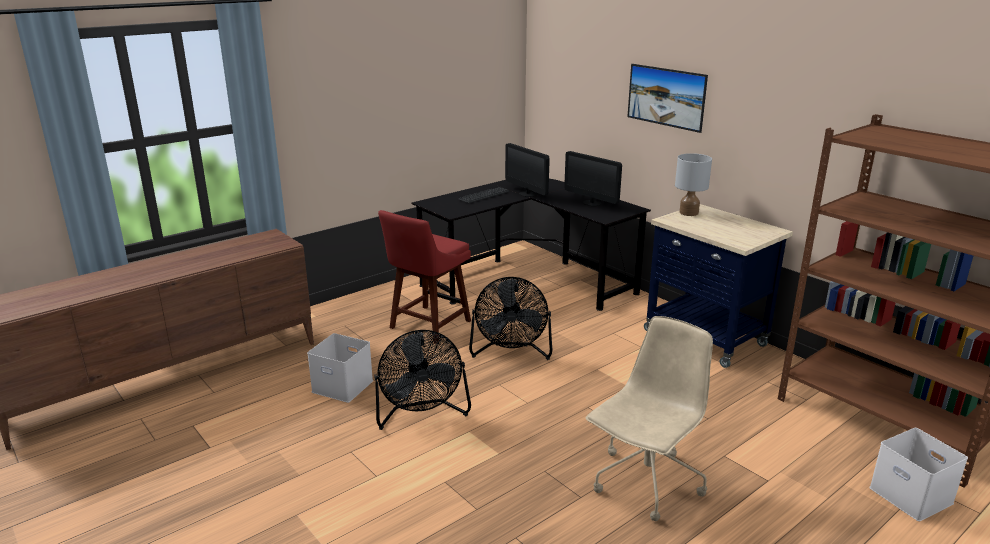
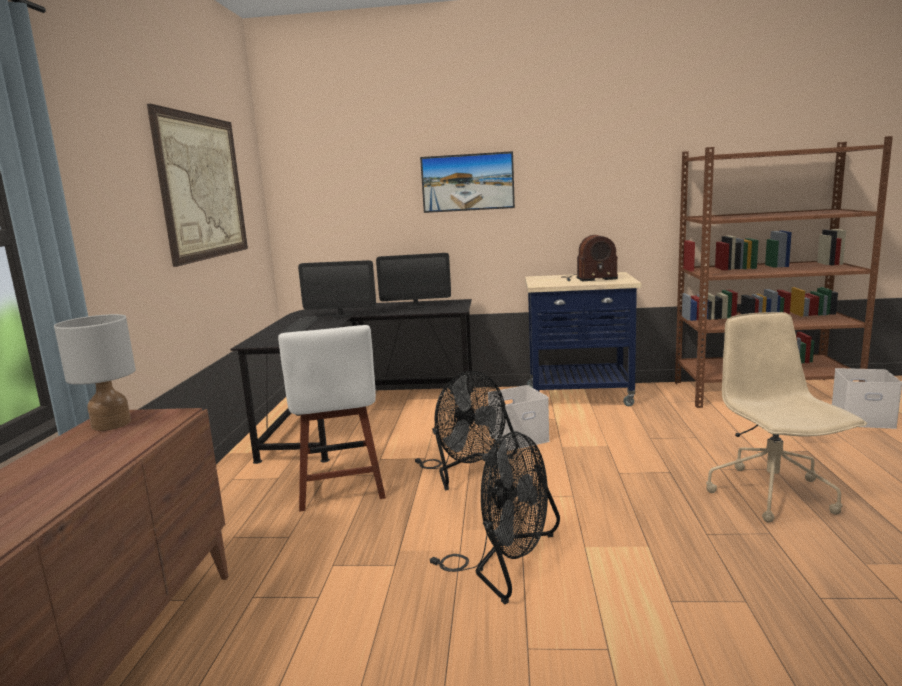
camera: 45 degrees left, 10 degrees down
white storage box [307,333,373,403] -> white storage box moved to [488,385,550,451]
red stool [378,210,471,344] -> white stool [278,325,386,512]
grey table lamp [675,153,712,216] -> grey table lamp moved to [54,314,136,431]
none -> picture [147,104,248,267]
none -> radio [561,235,618,281]

